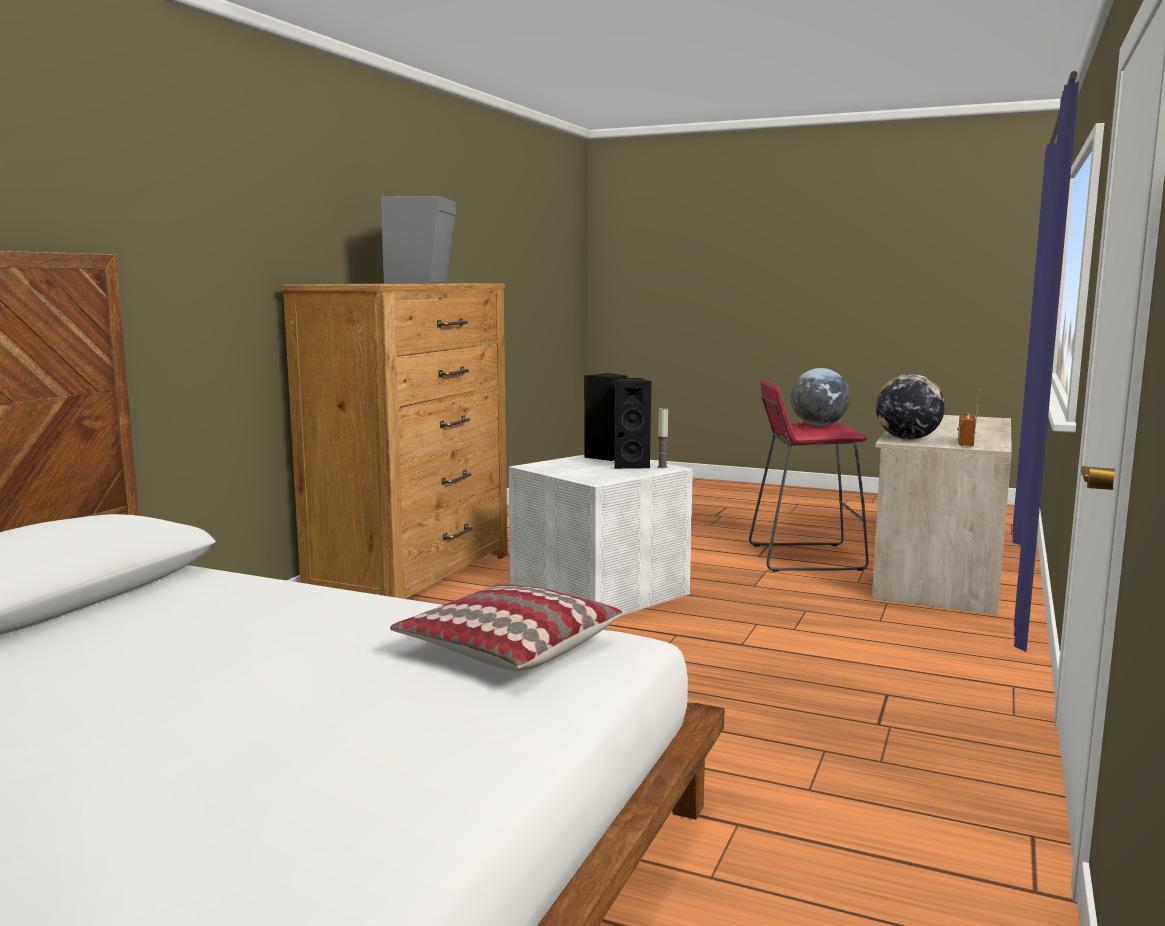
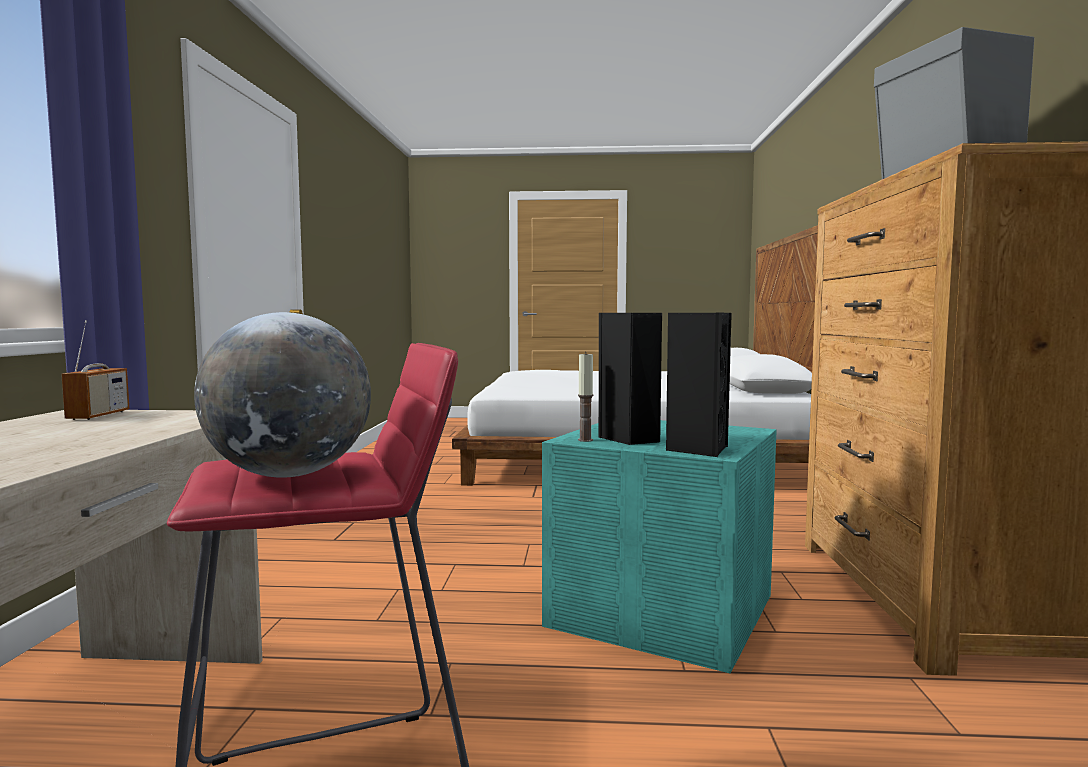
camera: 160 degrees right, 5 degrees down
pillow [390,583,622,671] -> none
white storage box [509,455,693,616] -> turquoise storage box [542,420,777,674]
globe [876,374,945,440] -> none

